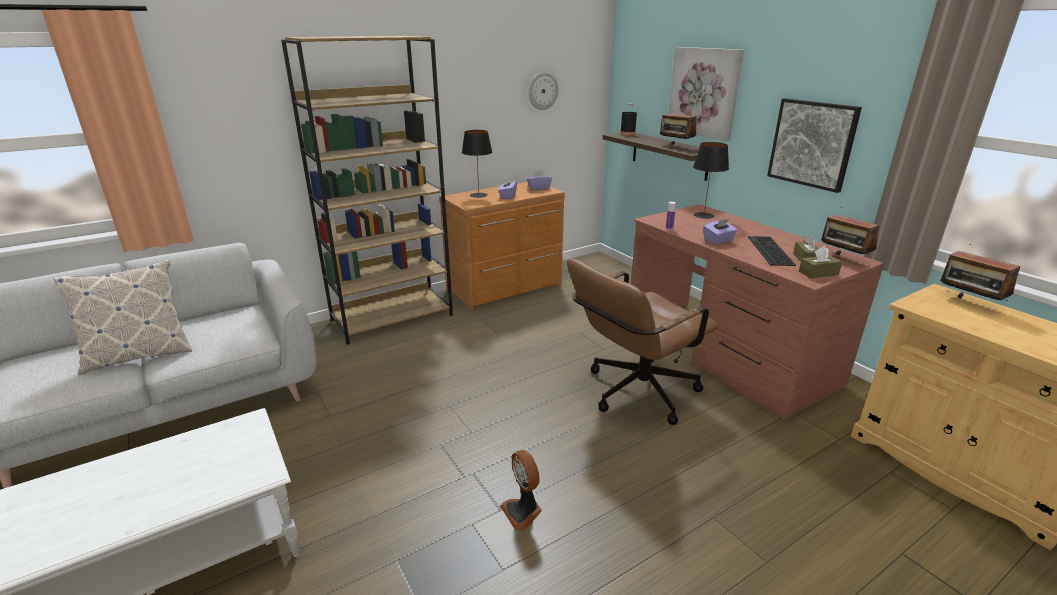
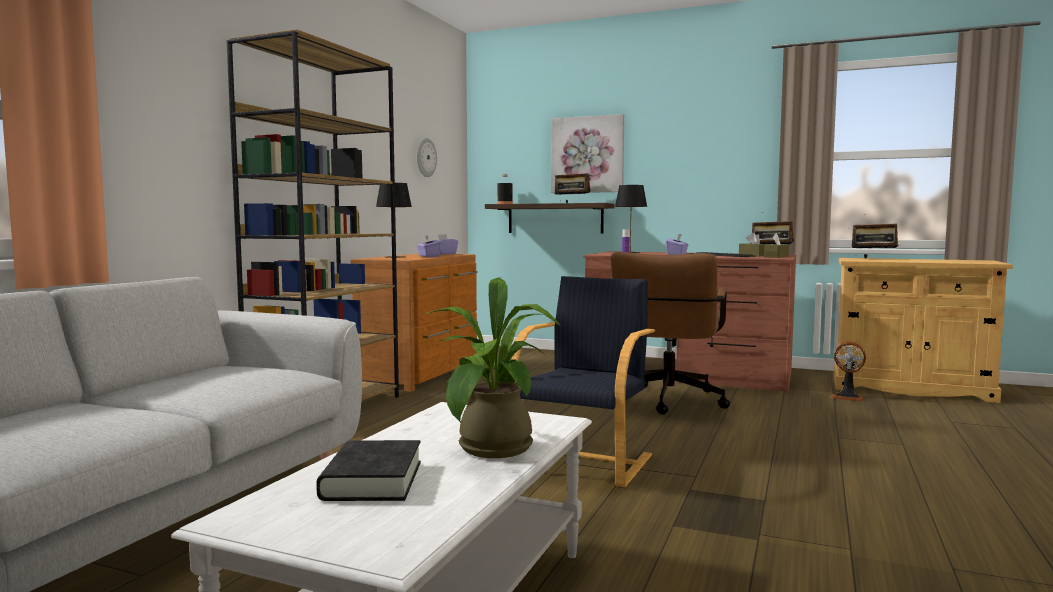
camera: 35 degrees left, 20 degrees down
pillow [53,260,192,375] -> none
fan [500,450,542,531] -> fan moved to [830,342,866,402]
picture [767,98,862,193] -> none
none -> black book [316,440,421,501]
none -> potted plant [425,277,560,458]
none -> black armchair [510,276,655,487]

